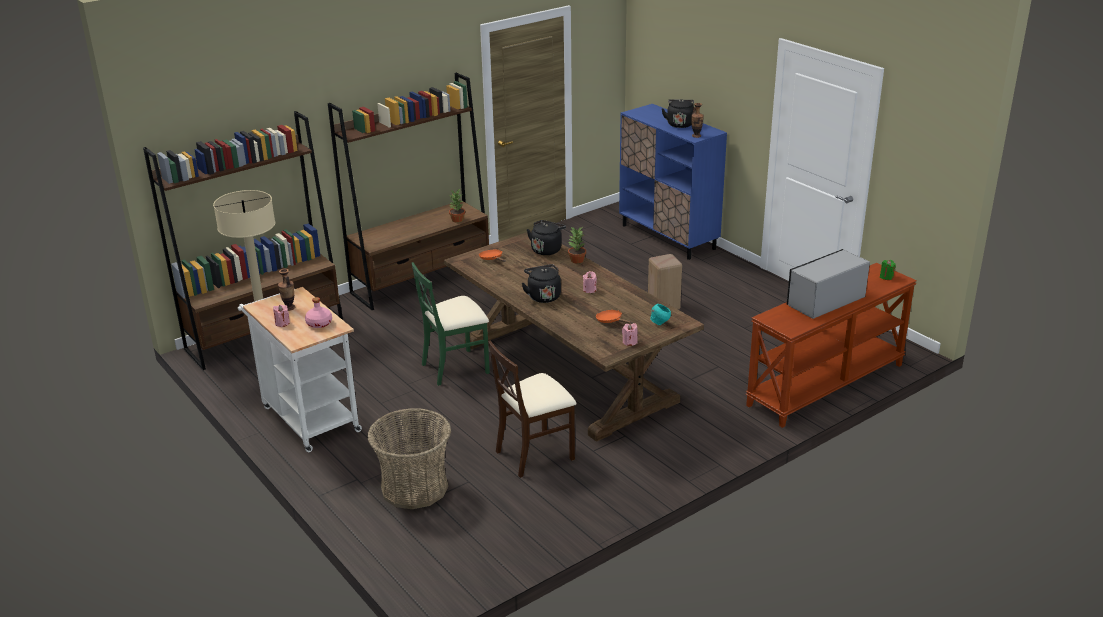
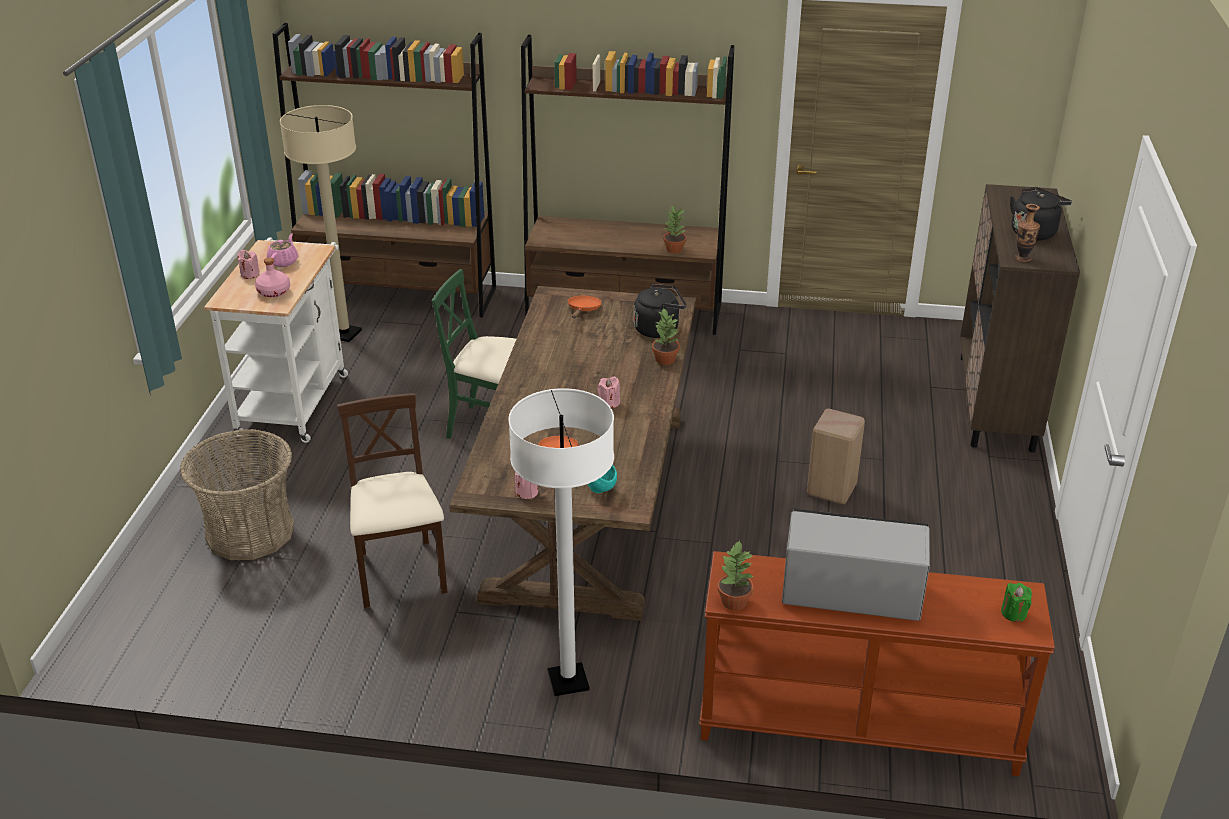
camera: 45 degrees right, 5 degrees up
vase [278,269,295,311] -> pink teapot [267,234,298,267]
beige chair [488,341,576,478] -> beige chair turned 60 degrees clockwise [337,393,448,608]
black kettle [522,264,561,303] -> none
blue cabinet [619,104,727,260] -> brown cabinet [960,184,1080,453]
none -> white floor lamp [508,388,614,696]
none -> potted plant [717,540,754,610]

